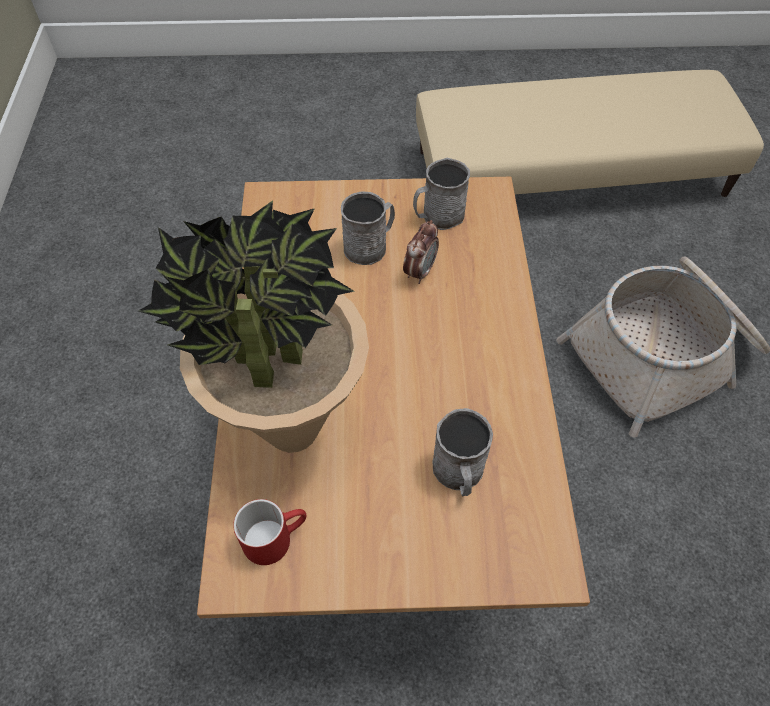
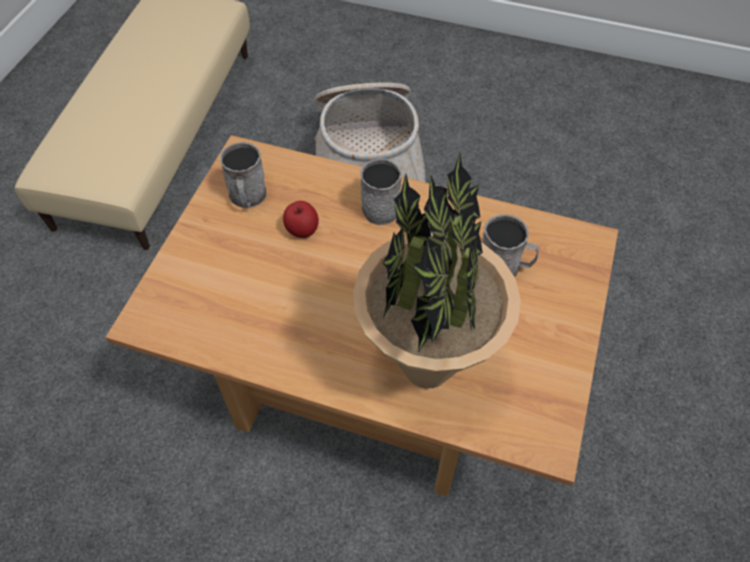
camera: 70 degrees left, 0 degrees up
red mug [233,499,306,565] -> none
grey mug [341,191,395,265] -> grey mug moved to [360,158,402,225]
alarm clock [403,220,439,284] -> apple [283,201,319,238]

